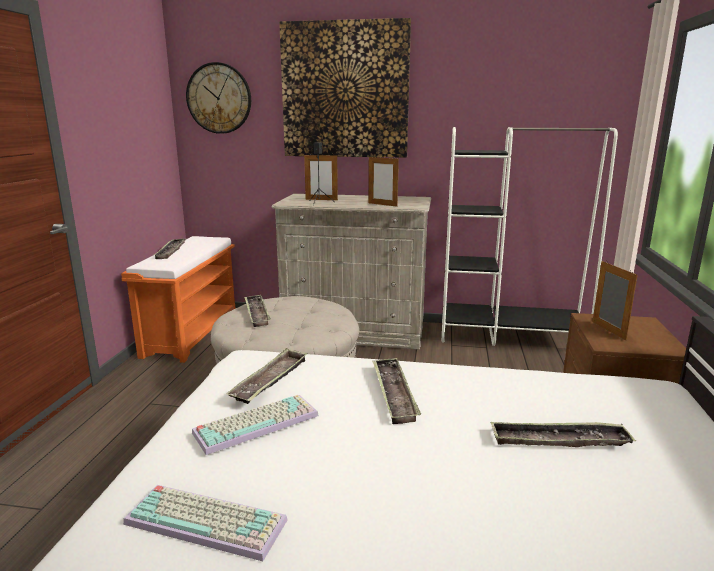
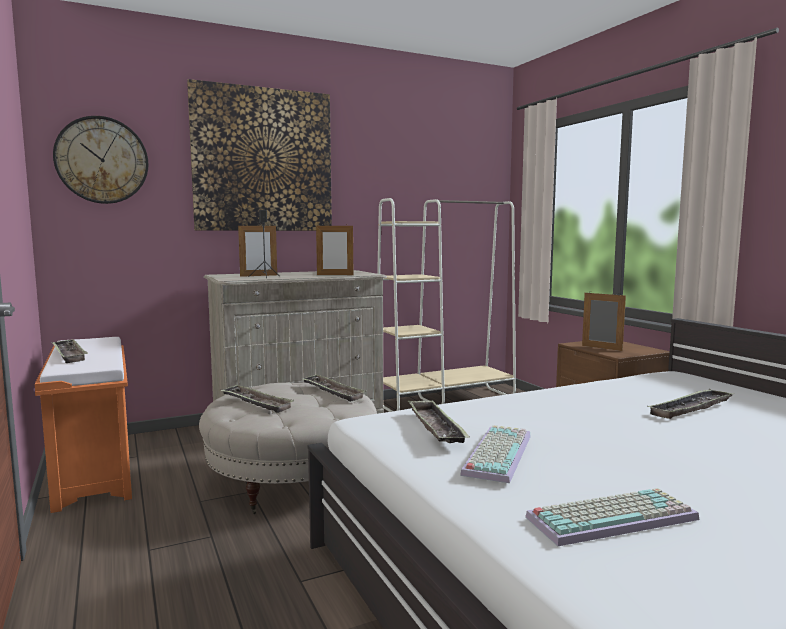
camera: 35 degrees left, 10 degrees down
tray [372,358,421,424] -> tray moved to [302,374,366,402]
black clothes rack [442,127,618,346] -> beige clothes rack [377,198,516,412]

